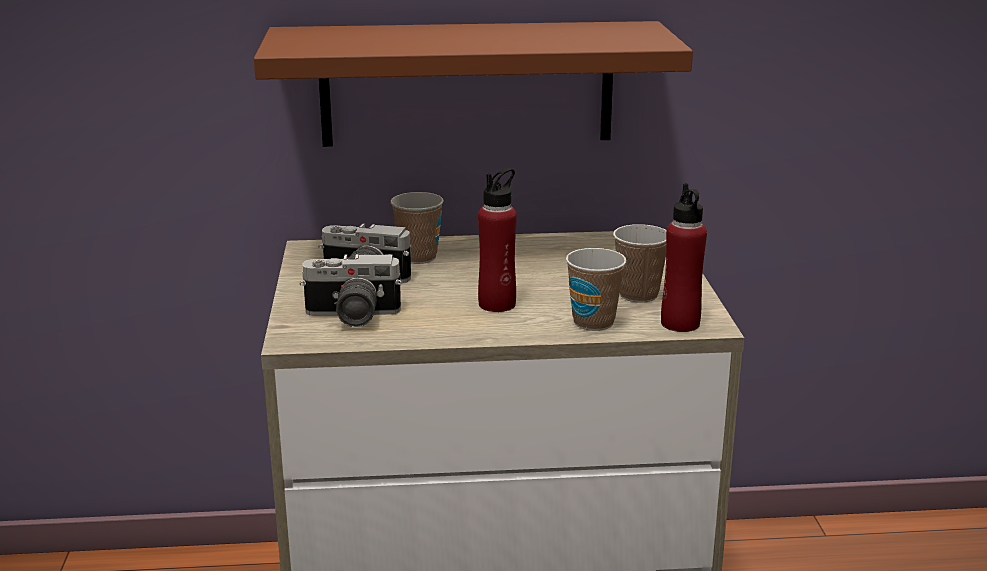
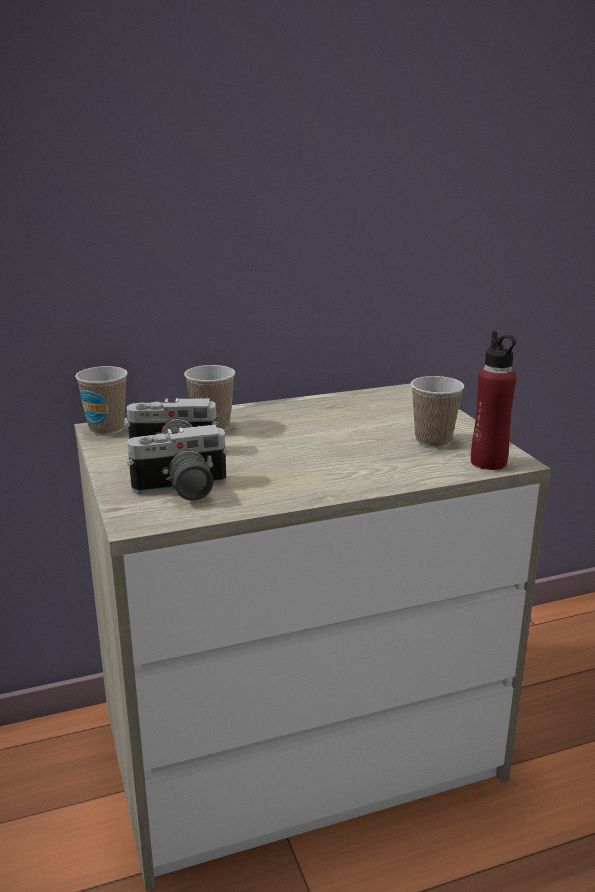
camera: 15 degrees left, 0 degrees up
brown shelf [254,21,693,147] -> none
red bottle [478,168,517,312] -> none
cup [566,248,626,331] -> cup moved to [75,366,128,435]

